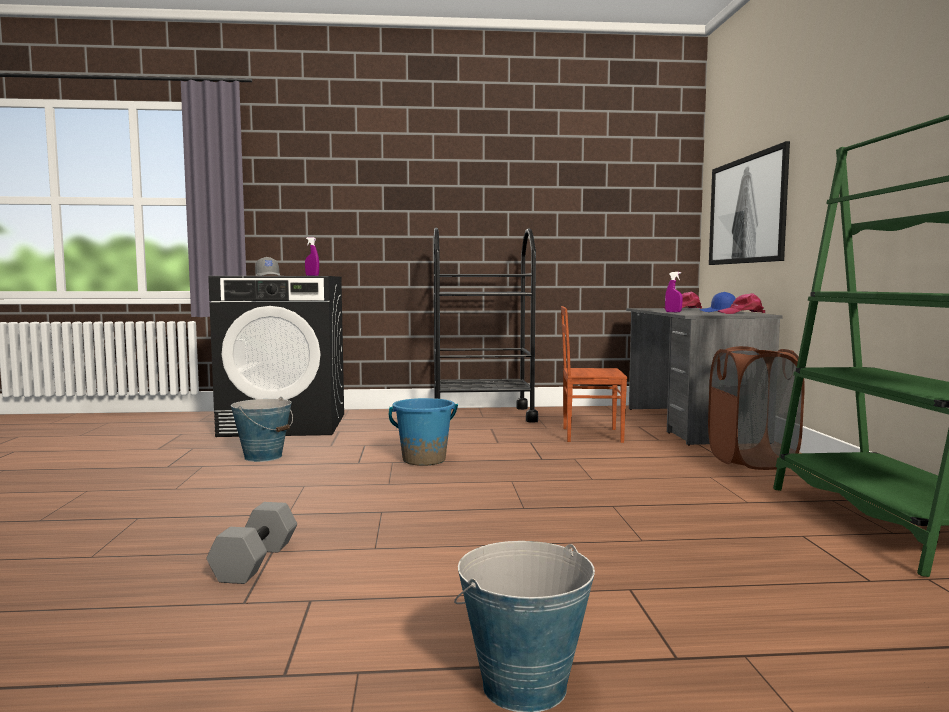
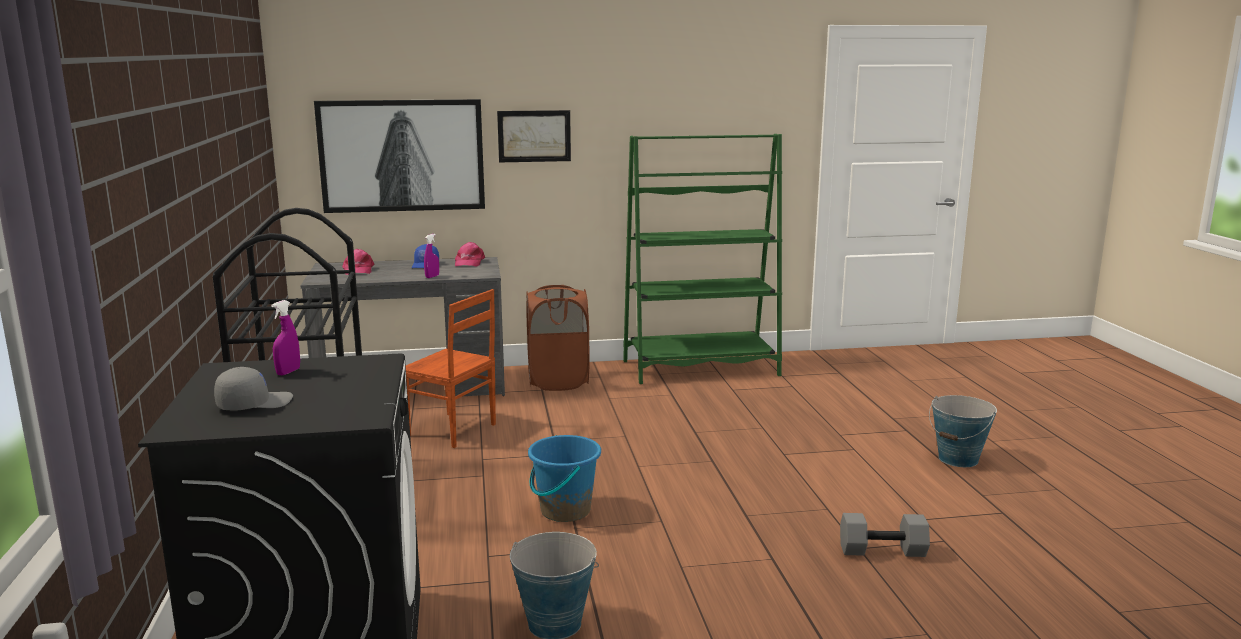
camera: 95 degrees left, 10 degrees up
brown chair [561,306,628,443] -> brown chair turned 60 degrees counterclockwise [406,289,496,448]
none -> picture [497,110,571,162]

